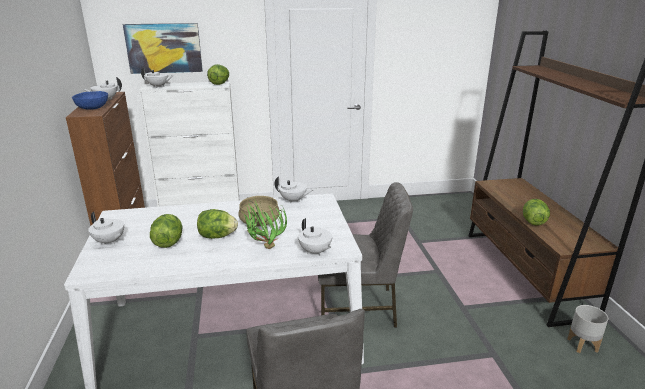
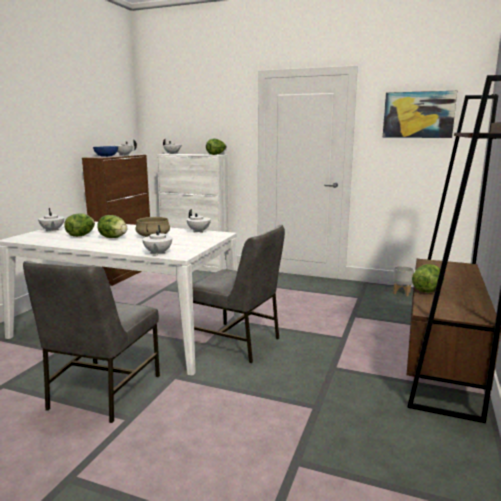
camera: 30 degrees right, 10 degrees down
picture [123,23,203,74] -> picture moved to [383,91,457,138]
potted plant [240,197,287,249] -> none
grey planter [568,305,608,353] -> grey planter moved to [393,266,414,296]

